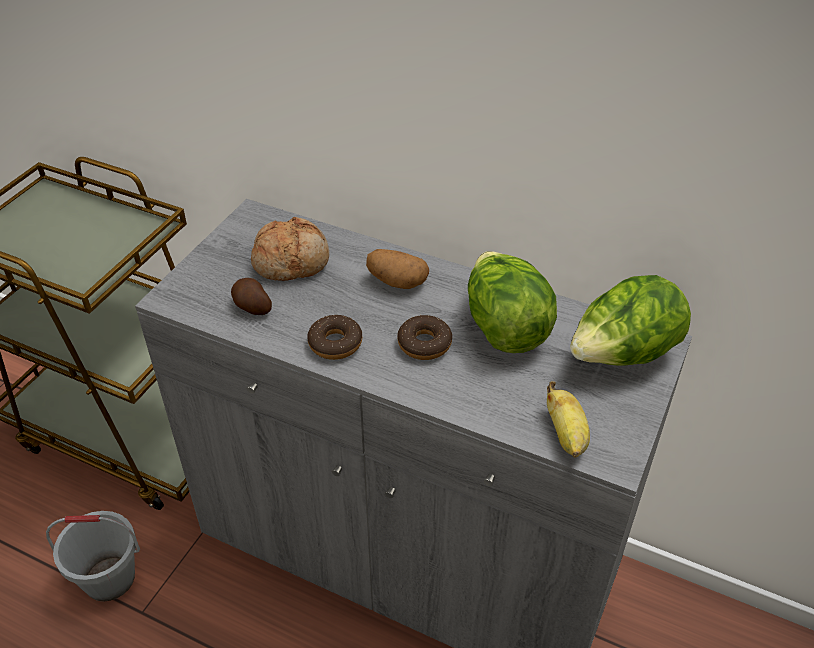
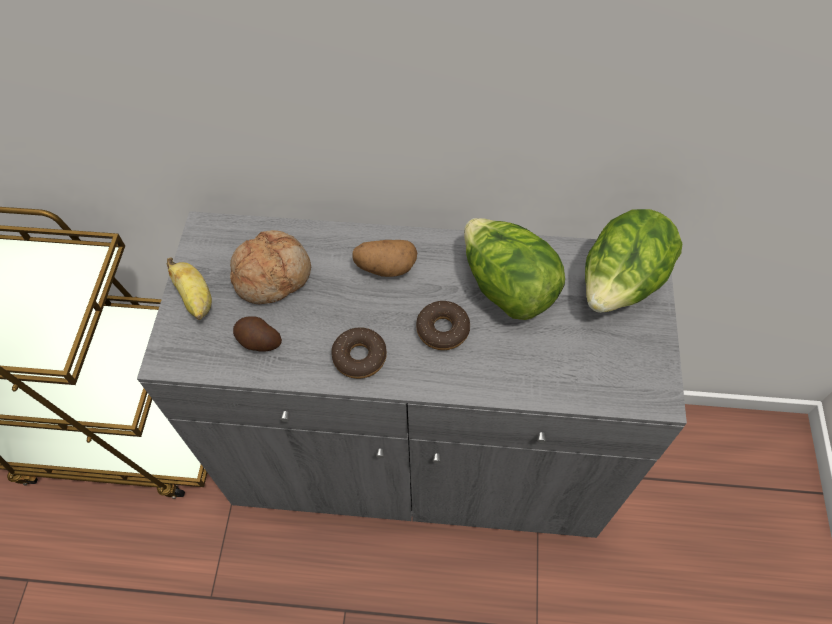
camera: 20 degrees left, 15 degrees up
grey bucket [46,511,140,602] -> none
banana [547,381,590,458] -> banana moved to [167,257,212,320]

